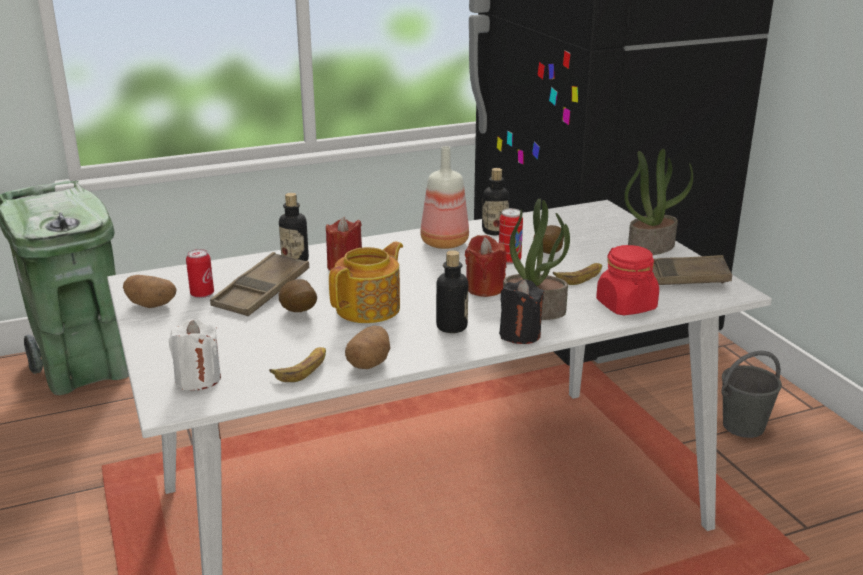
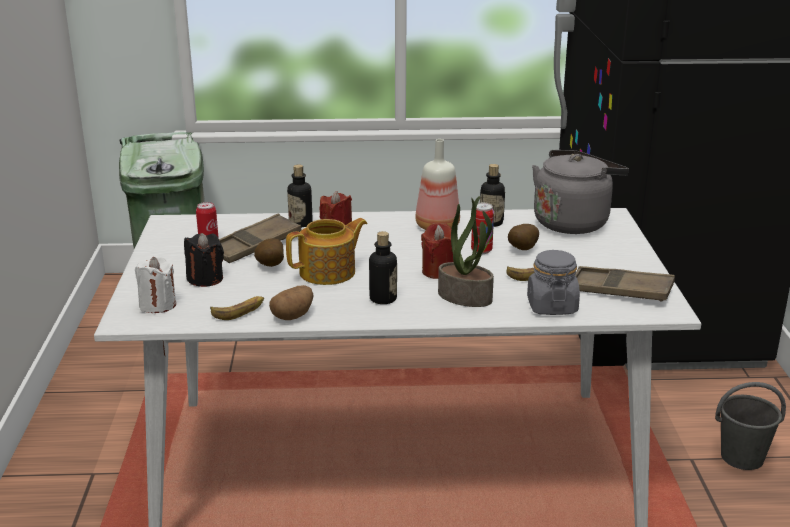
camera: 20 degrees right, 0 degrees up
potato [123,275,177,308] -> none
black candle [499,279,544,344] -> black candle moved to [184,233,224,287]
red jar [596,245,659,315] -> grey jar [527,250,580,315]
potted plant [624,149,693,255] -> none
none -> grey kettle [532,150,629,234]

